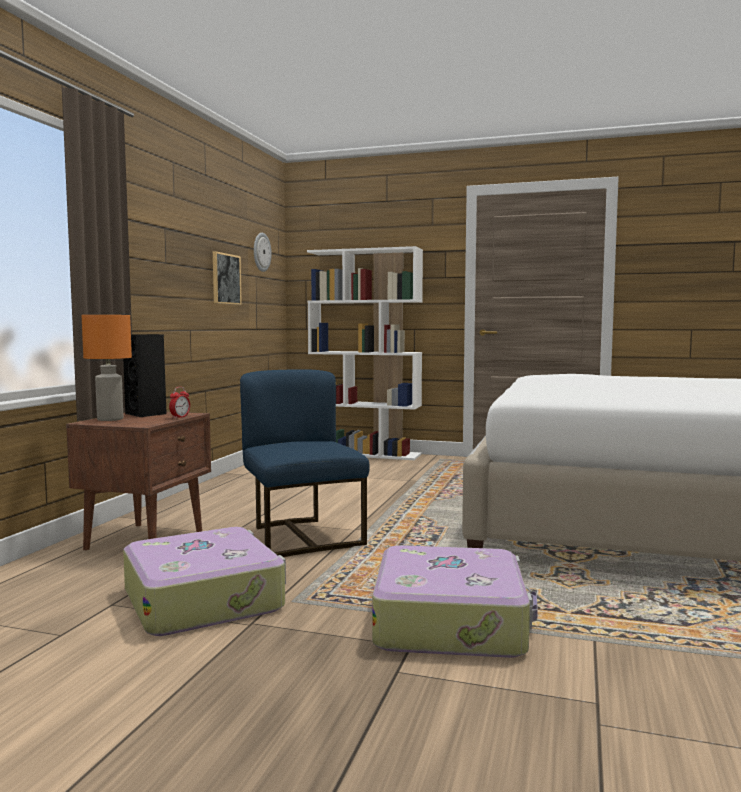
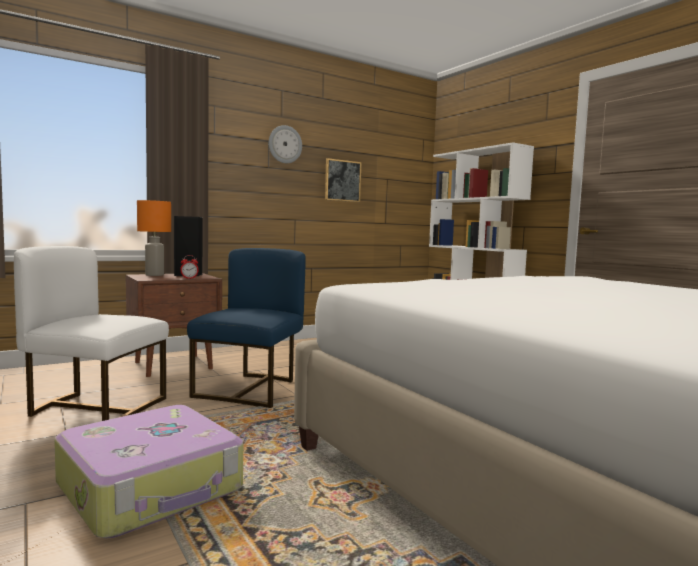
camera: 40 degrees right, 0 degrees up
suitcase [123,527,286,636] -> white chair [14,246,169,421]
wall clock [254,233,272,272] -> wall clock moved to [269,125,302,163]

